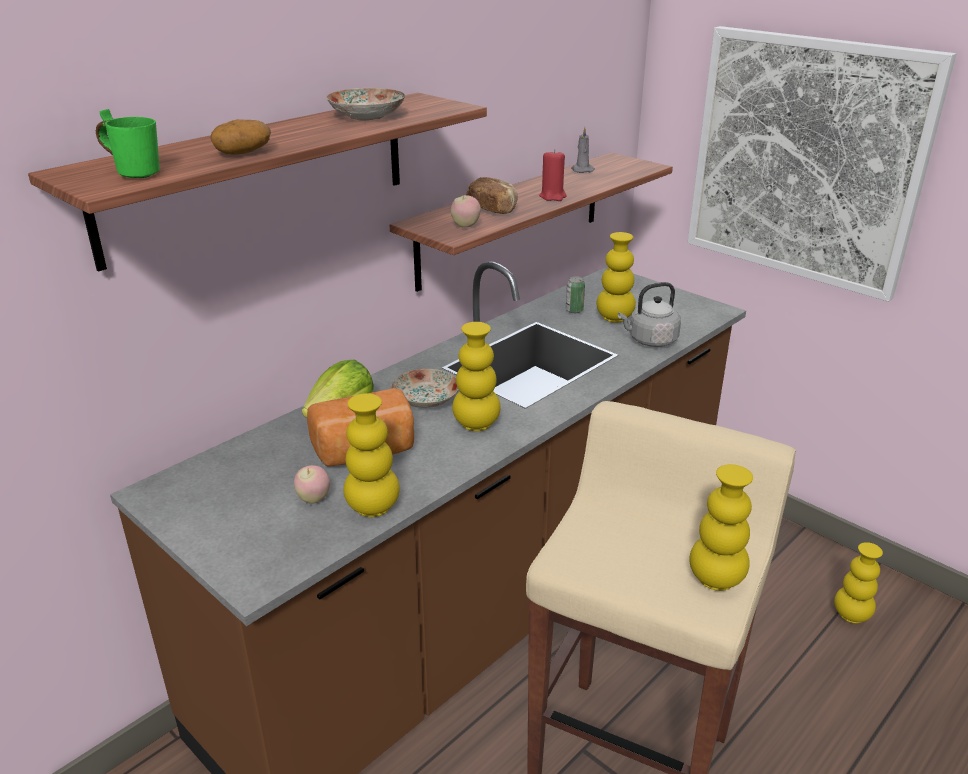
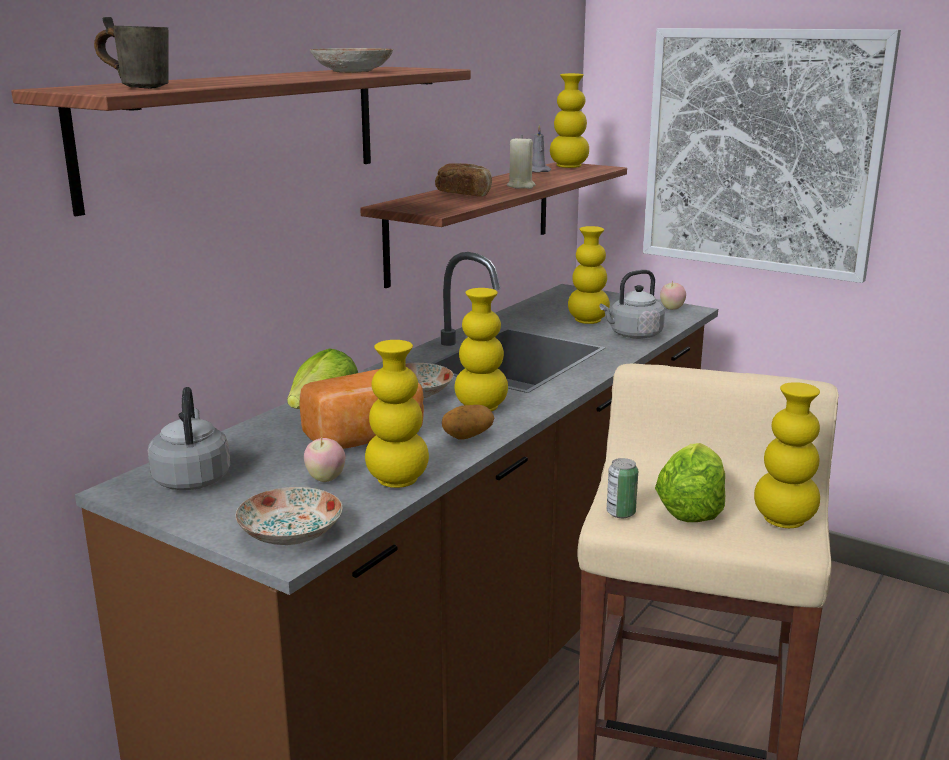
camera: 10 degrees left, 10 degrees down
green mug [96,109,160,178] -> grey mug [94,17,169,88]
potato [211,119,271,155] -> potato moved to [442,405,494,439]
apple [451,193,481,227] -> apple moved to [660,281,686,310]
red candle [539,149,566,201] -> beige candle [507,135,536,189]
can [566,276,585,313] -> can moved to [607,458,638,518]
yellow vase [834,542,883,623] -> yellow vase moved to [550,73,589,168]
none -> grey kettle [148,387,230,490]
none -> plate [235,487,342,545]
none -> lettuce [655,443,725,522]

